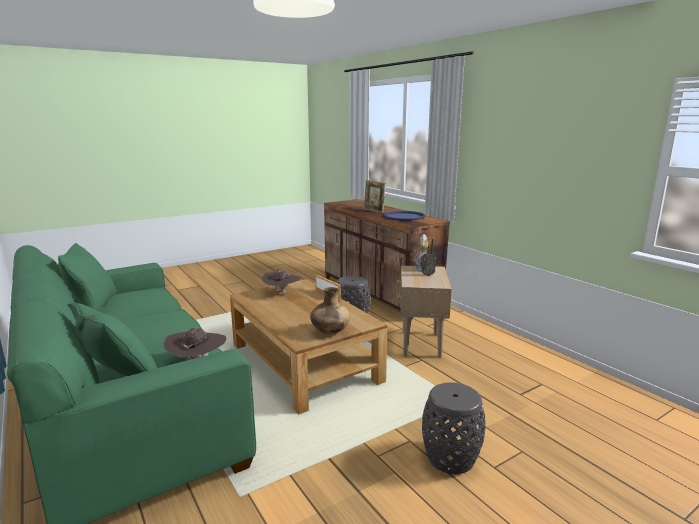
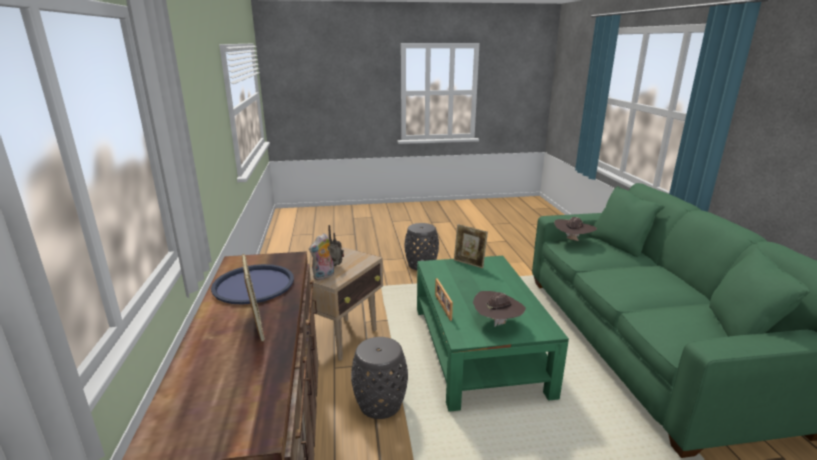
camera: 155 degrees left, 5 degrees up
brown coffee table [230,279,387,415] -> green coffee table [417,256,569,412]
brown vase [310,287,351,334] -> picture frame [454,224,488,268]

